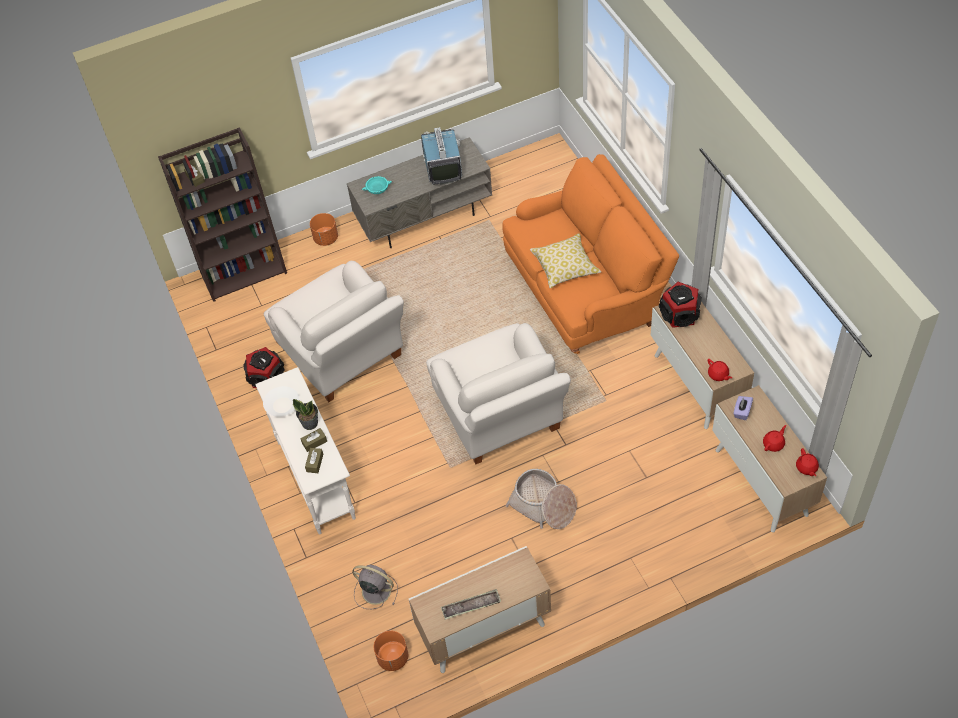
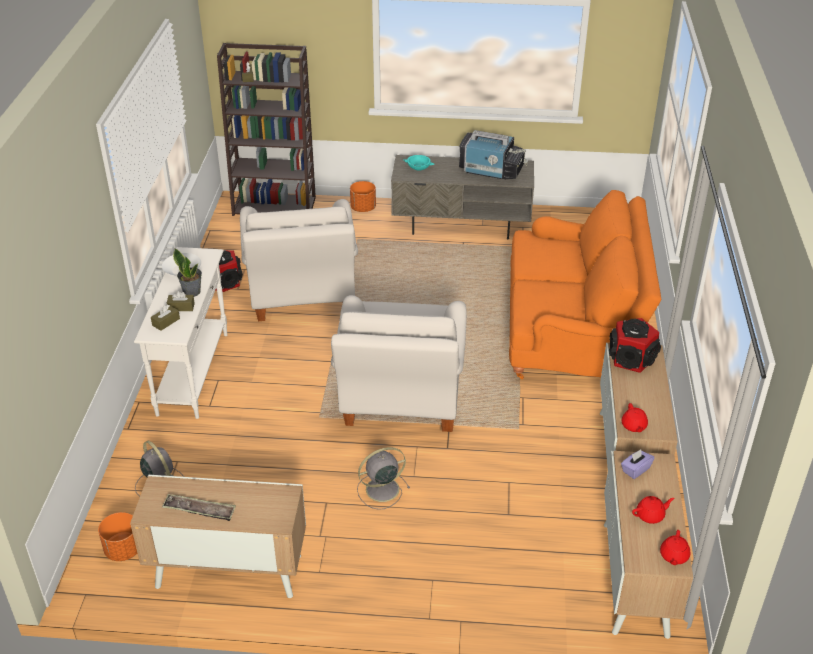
camera: 25 degrees right, 15 degrees down
television [421,127,462,185] -> television turned 90 degrees clockwise [459,130,528,179]
basket [505,469,577,529] -> grey fan [357,447,410,510]
pillow [529,233,601,289] -> none

